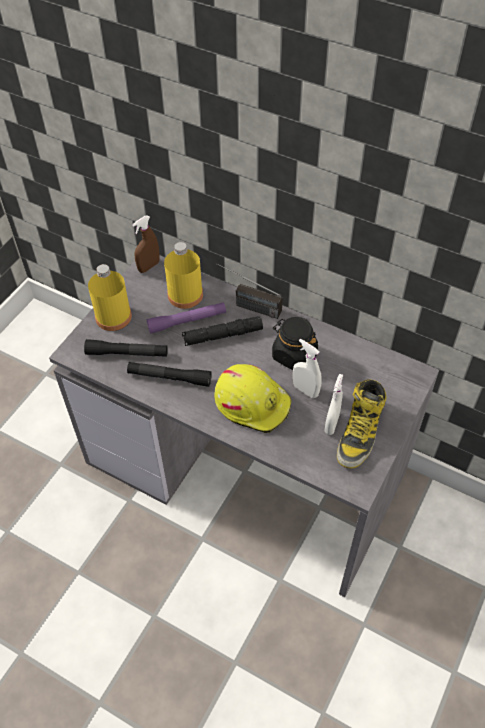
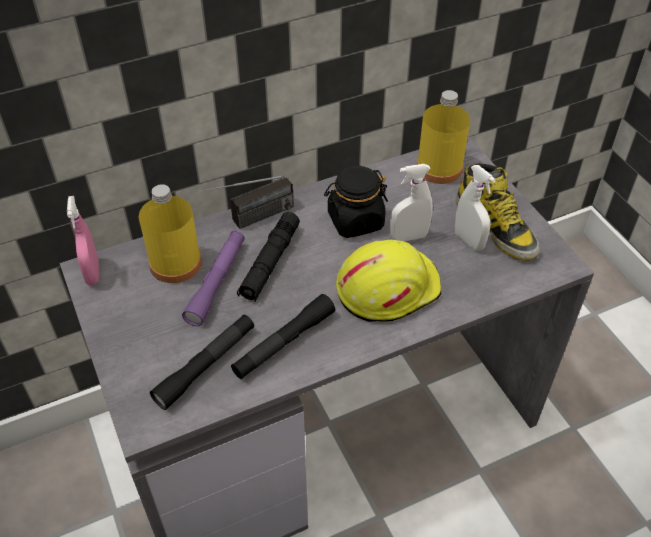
camera: 55 degrees left, 5 degrees down
yellow bottle [88,264,132,331] -> yellow bottle moved to [417,90,470,184]
brown spray bottle [132,216,159,273] -> pink spray bottle [67,196,99,286]

